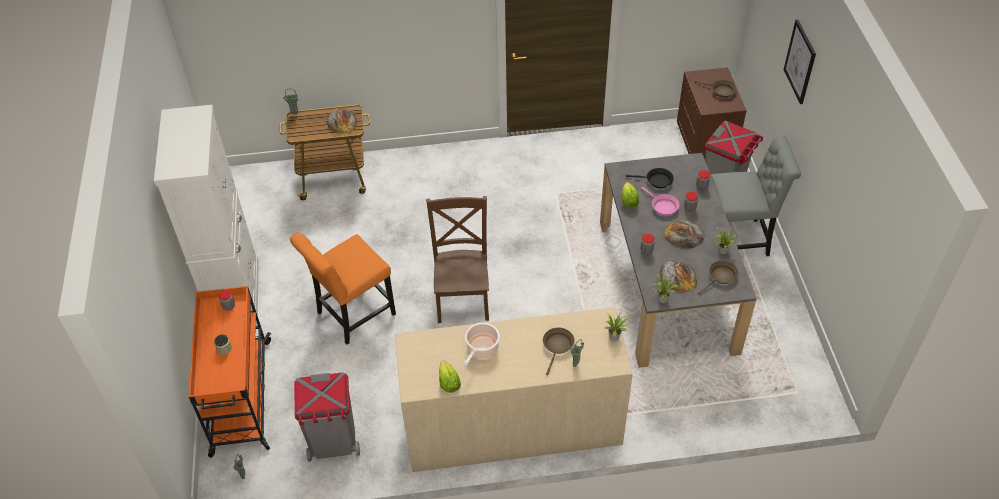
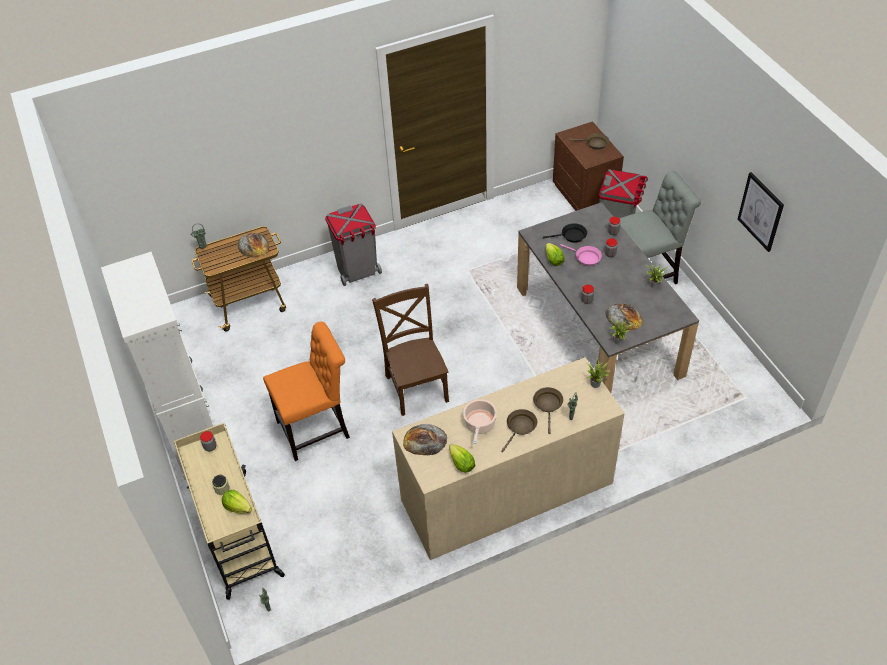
camera: 15 degrees left, 0 degrees up
orange cart [189,286,271,458] -> beige cart [174,423,285,600]
orange chair [290,232,396,345] -> orange chair turned 150 degrees counterclockwise [263,321,350,461]
grey trash can [294,373,360,462] -> grey trash can moved to [325,203,382,286]
bread [664,221,705,248] -> bread moved to [403,424,447,455]
brown frying pan [698,261,739,294] -> brown frying pan moved to [501,409,537,452]
picture [784,20,816,104] -> picture moved to [738,172,784,252]
none -> lettuce [222,490,252,513]

